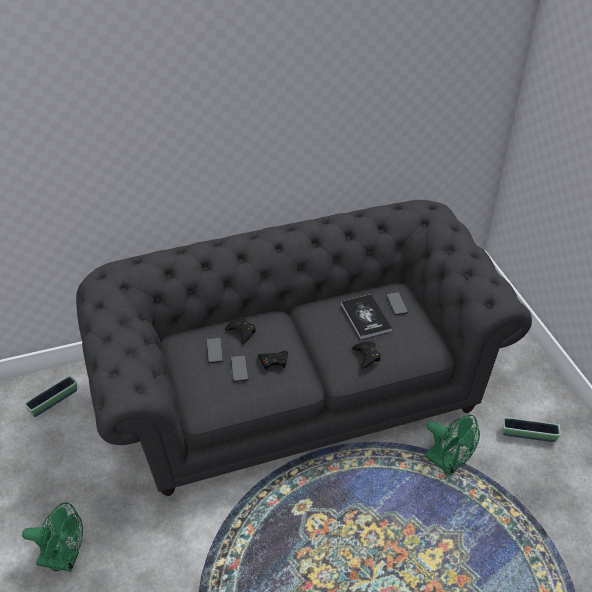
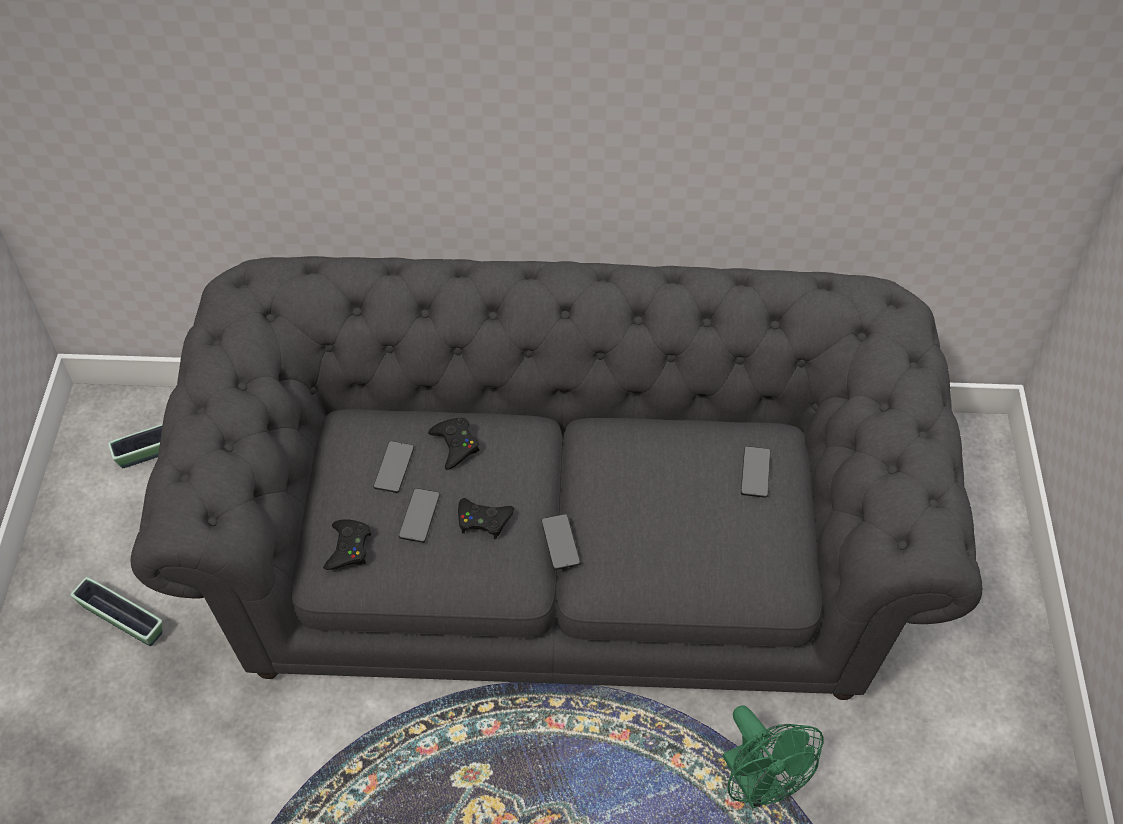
camera: 20 degrees right, 10 degrees up
green fan [22,502,83,572] -> none
book [341,294,392,339] -> none
black game controller [352,341,381,369] -> black game controller moved to [323,519,371,570]
planter [503,417,561,442] -> planter moved to [70,577,163,646]
none -> phone [541,514,580,570]

